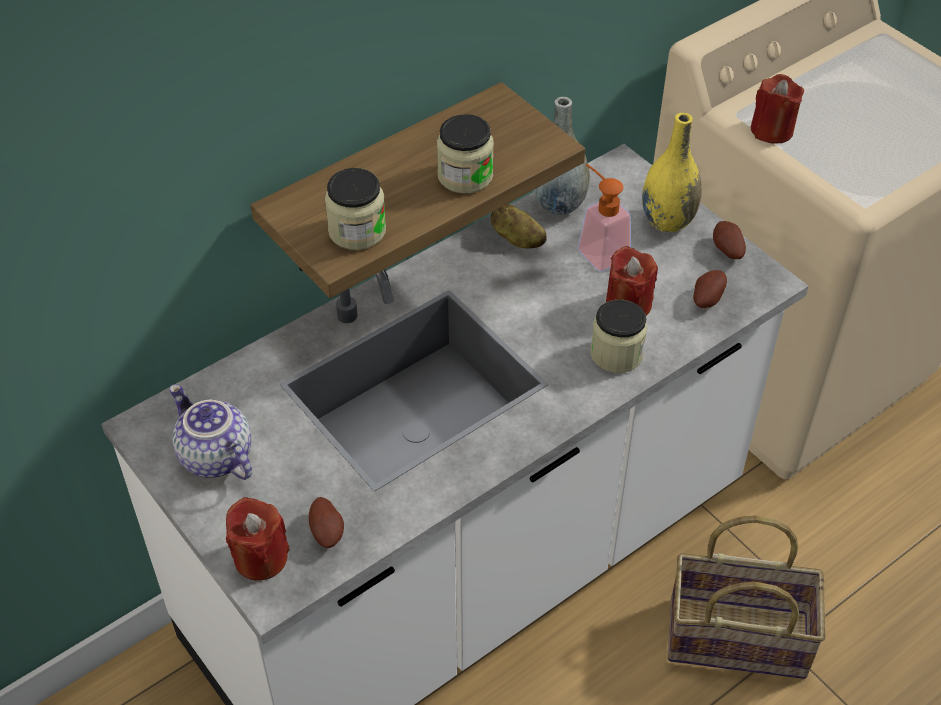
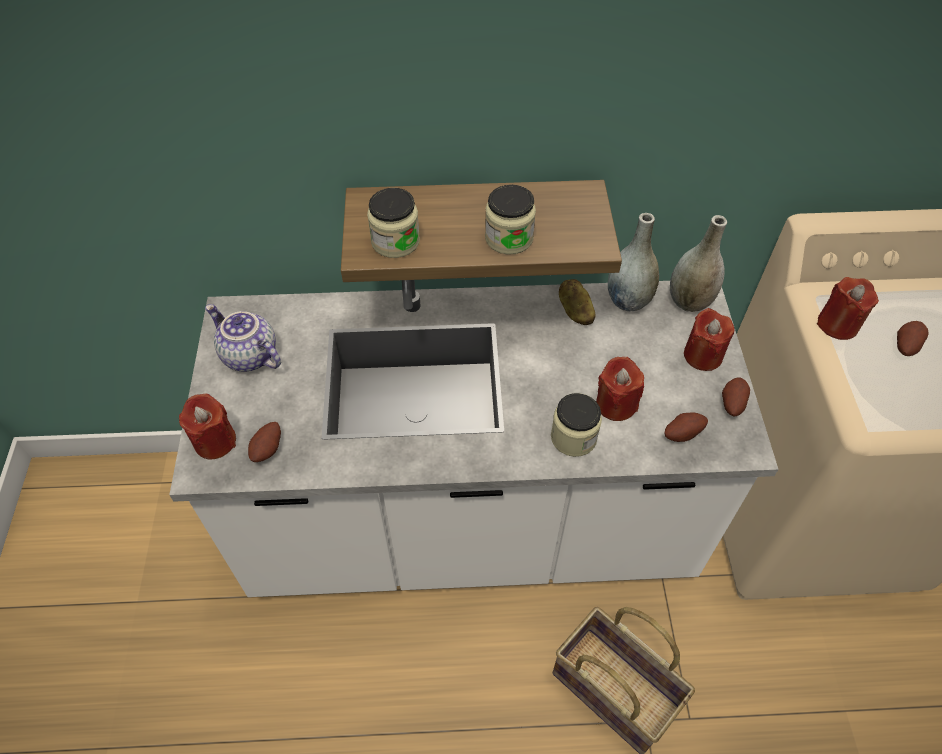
camera: 35 degrees right, 5 degrees up
teapot [169,384,252,480] -> teapot turned 45 degrees counterclockwise [205,304,281,372]
soap dispenser [578,164,631,272] -> none
yellow vase [642,113,702,232] -> red candle [684,308,734,371]
none -> grey vase [669,215,727,312]
none -> potato [897,321,929,356]

